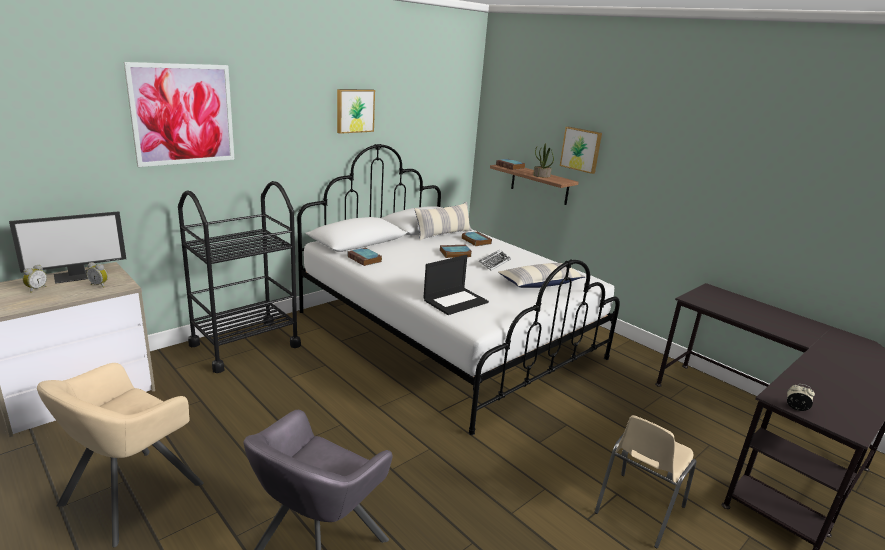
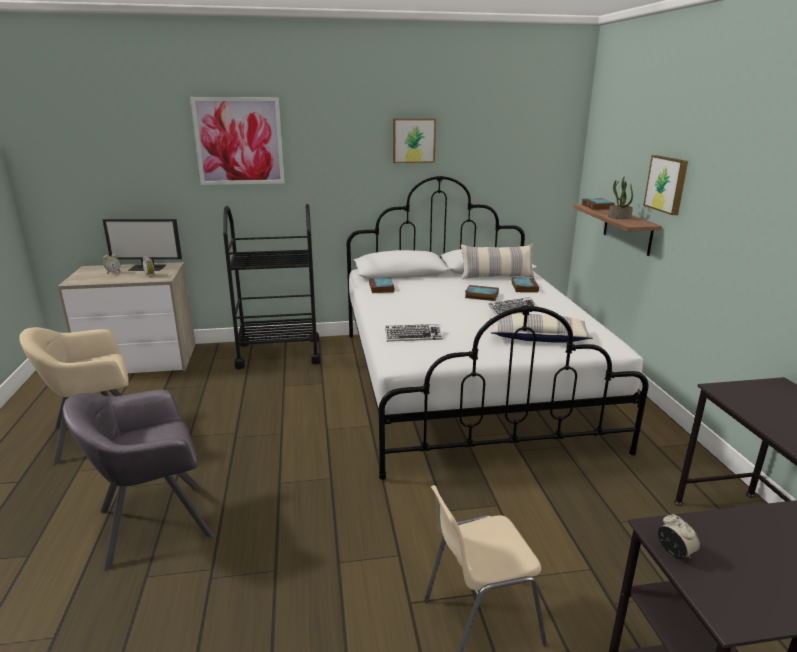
camera: 35 degrees right, 0 degrees up
laptop [423,255,489,315] -> keyboard [385,324,443,342]

